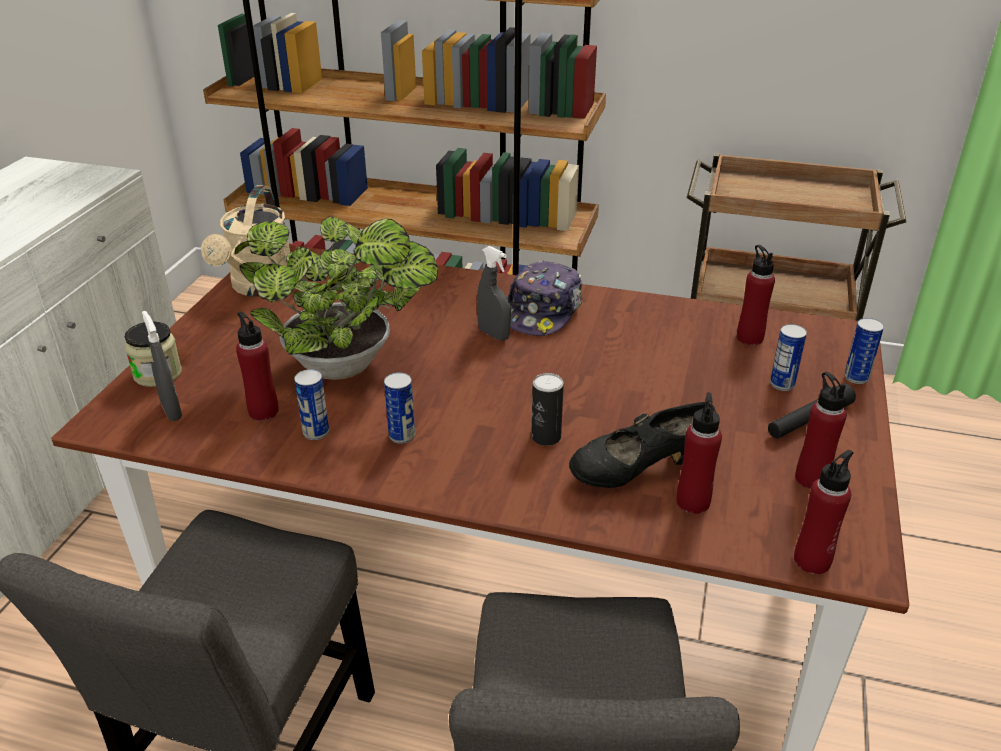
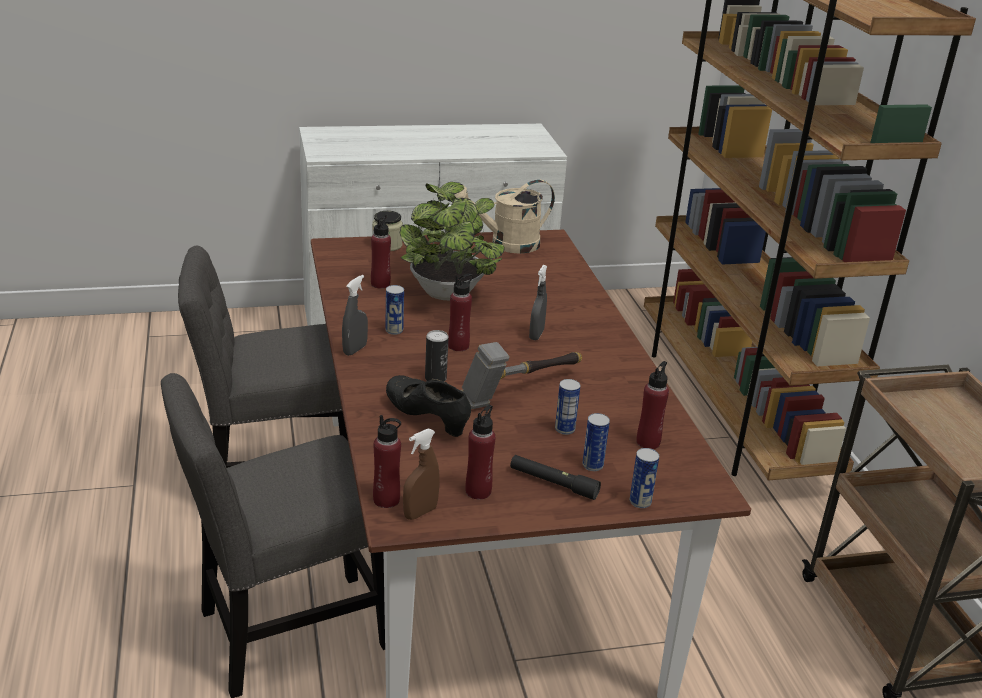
camera: 60 degrees right, 5 degrees down
grey spray bottle [142,311,182,421] -> grey spray bottle moved to [342,275,368,356]
can [294,369,329,440] -> can moved to [555,379,580,435]
cap [507,260,583,336] -> none
red bottle [676,392,722,514] -> red bottle moved to [448,274,474,351]
none -> brown spray bottle [403,429,440,520]
none -> hammer [461,342,582,409]

